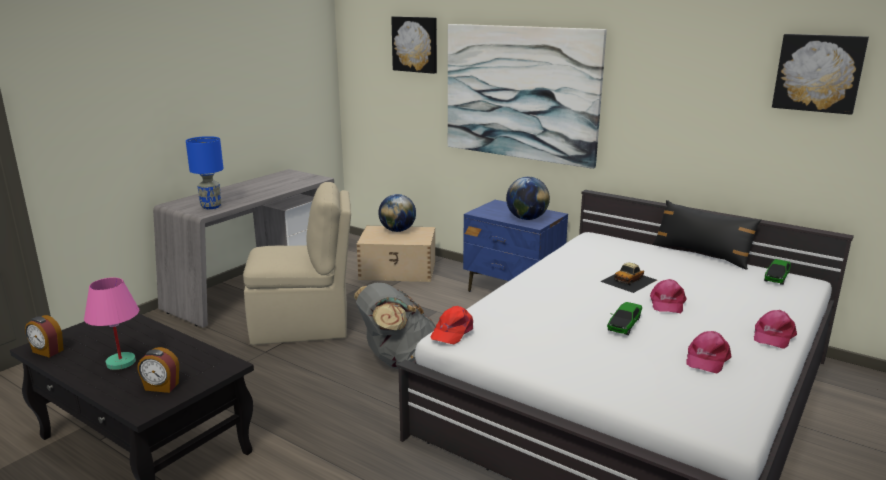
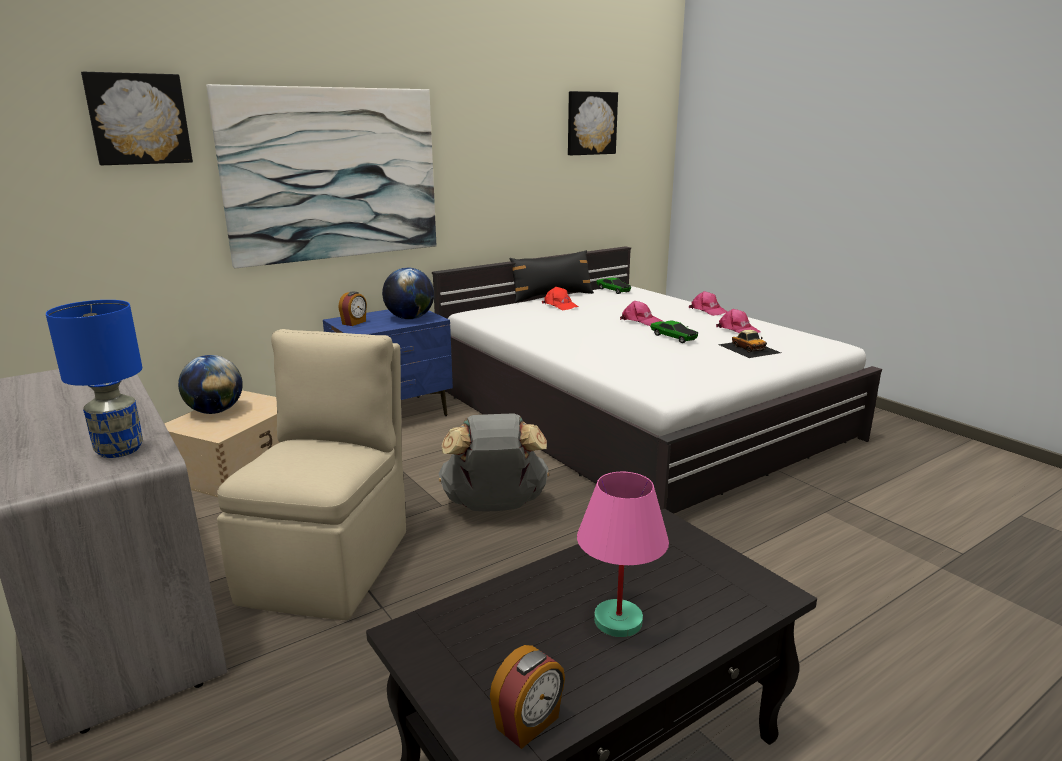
camera: 70 degrees left, 0 degrees up
alarm clock [137,347,179,393] -> alarm clock moved to [339,291,367,326]
red cap [431,306,473,344] -> red cap moved to [542,287,578,310]
toy car [600,263,657,293] -> toy car moved to [718,330,781,358]

